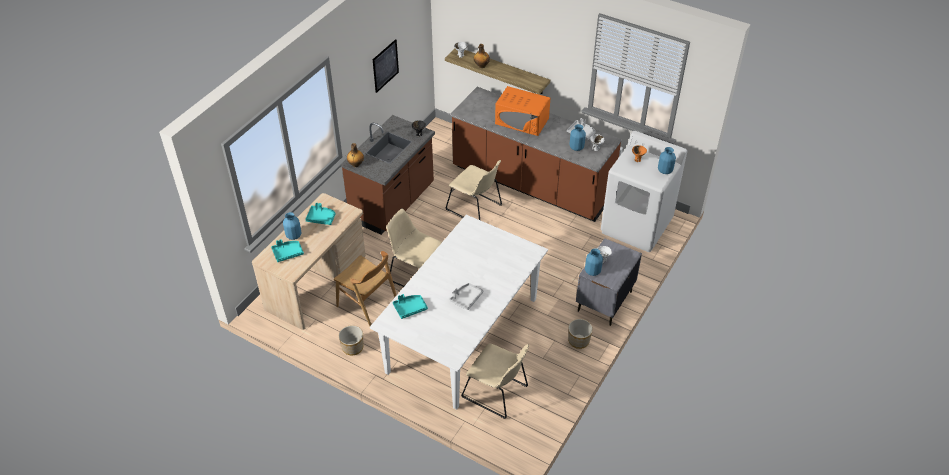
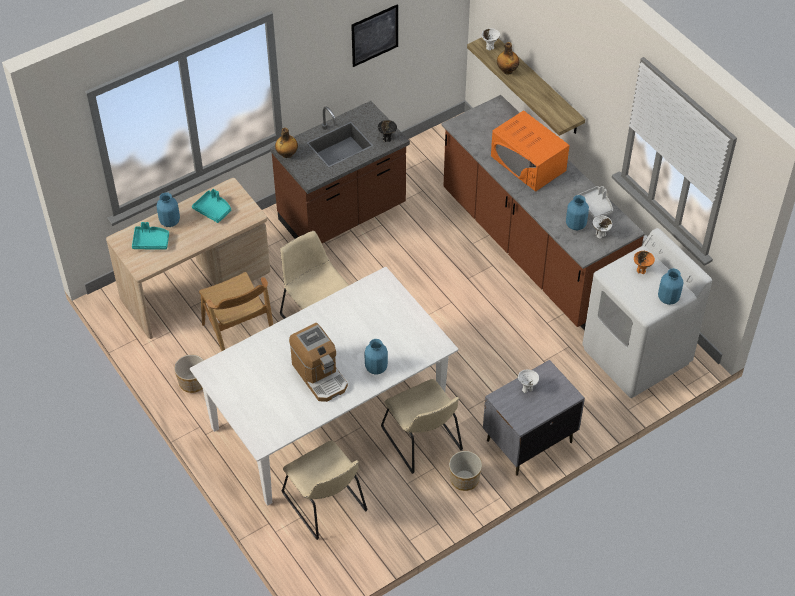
camera: 25 degrees right, 5 degrees up
turquoise tray [393,294,428,319] -> none
beige chair [445,160,502,220] -> beige chair moved to [381,379,463,474]
grey tray [450,283,483,310] -> coffee machine [289,323,348,402]
blue vase [585,248,603,276] -> blue vase moved to [365,339,388,375]

